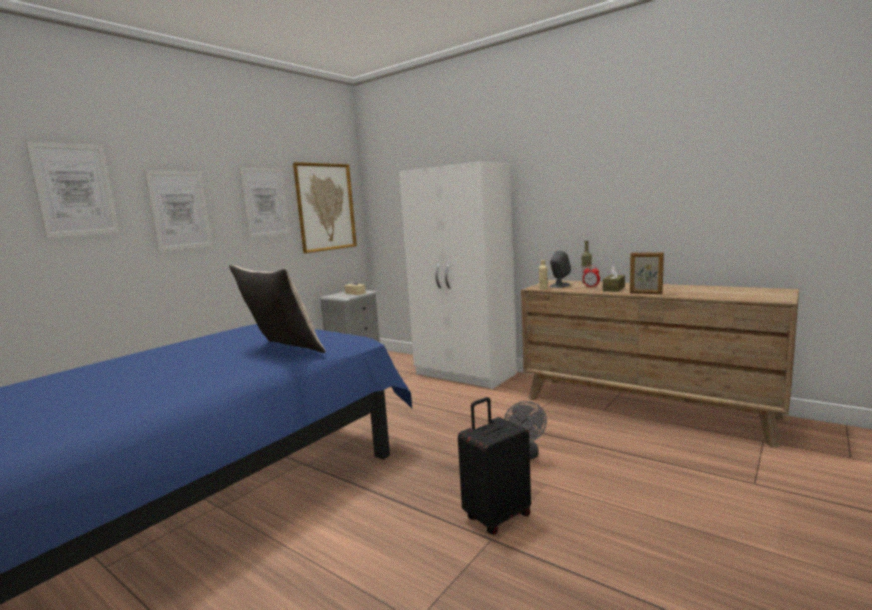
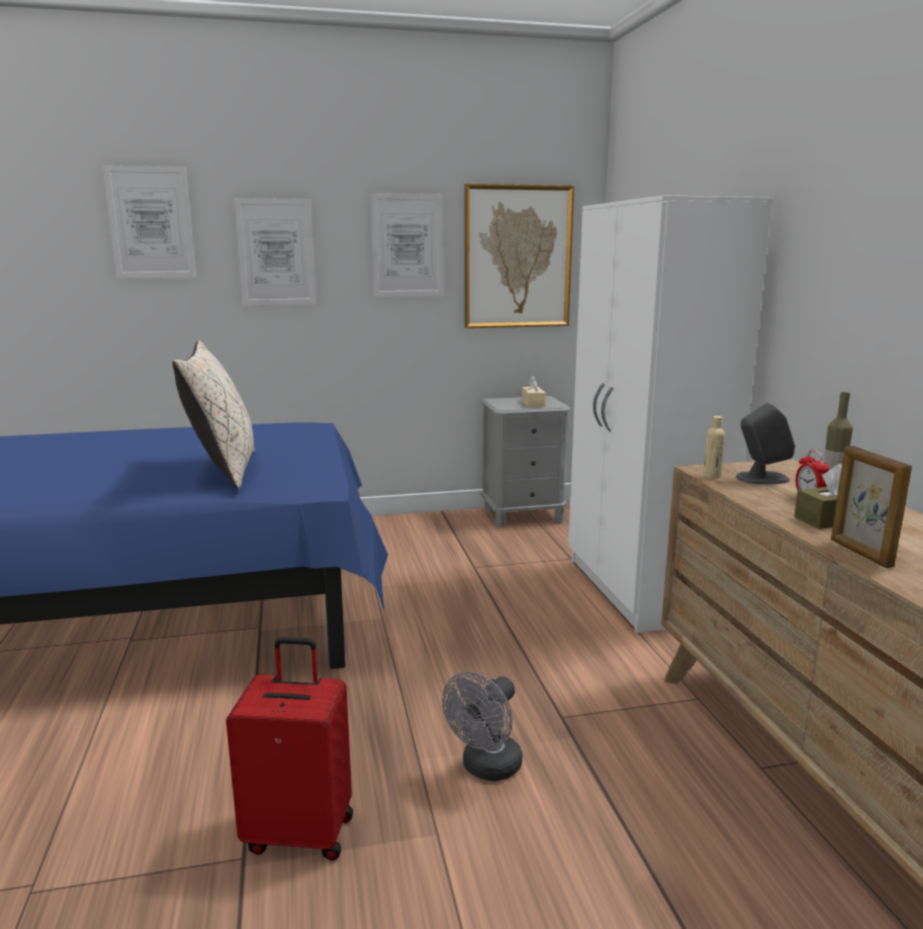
camera: 40 degrees right, 5 degrees up
black suitcase [458,397,531,535] -> red suitcase [226,637,353,860]

